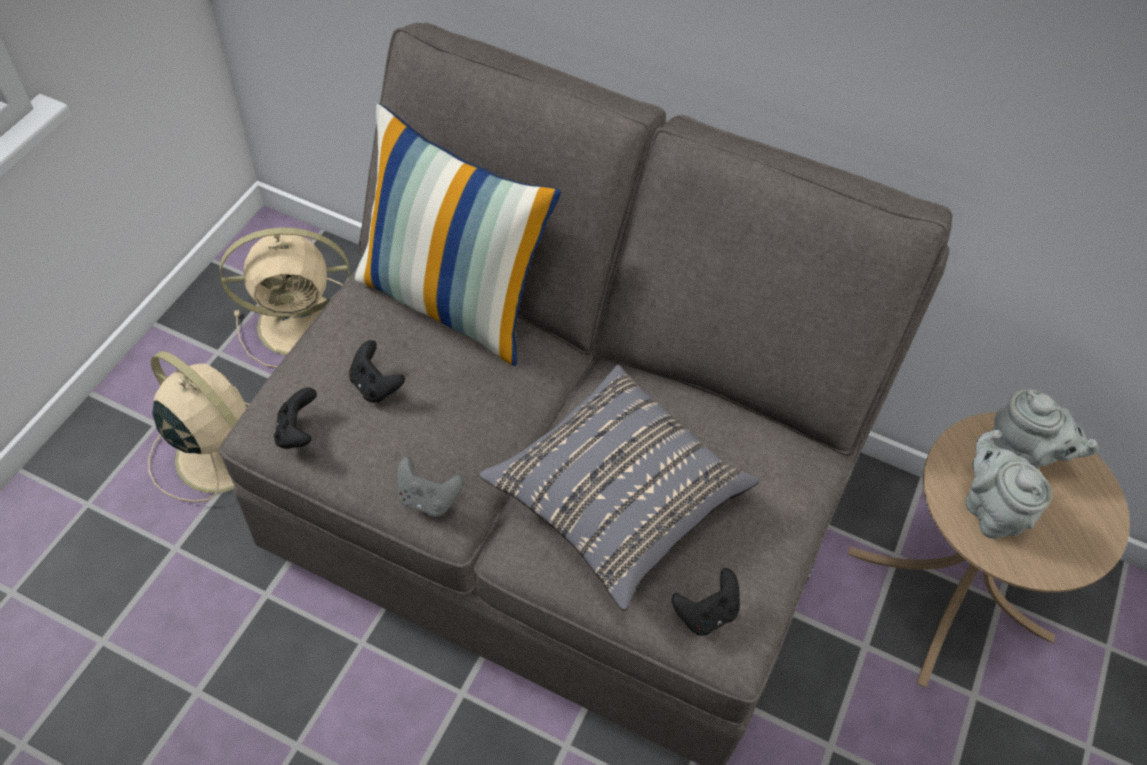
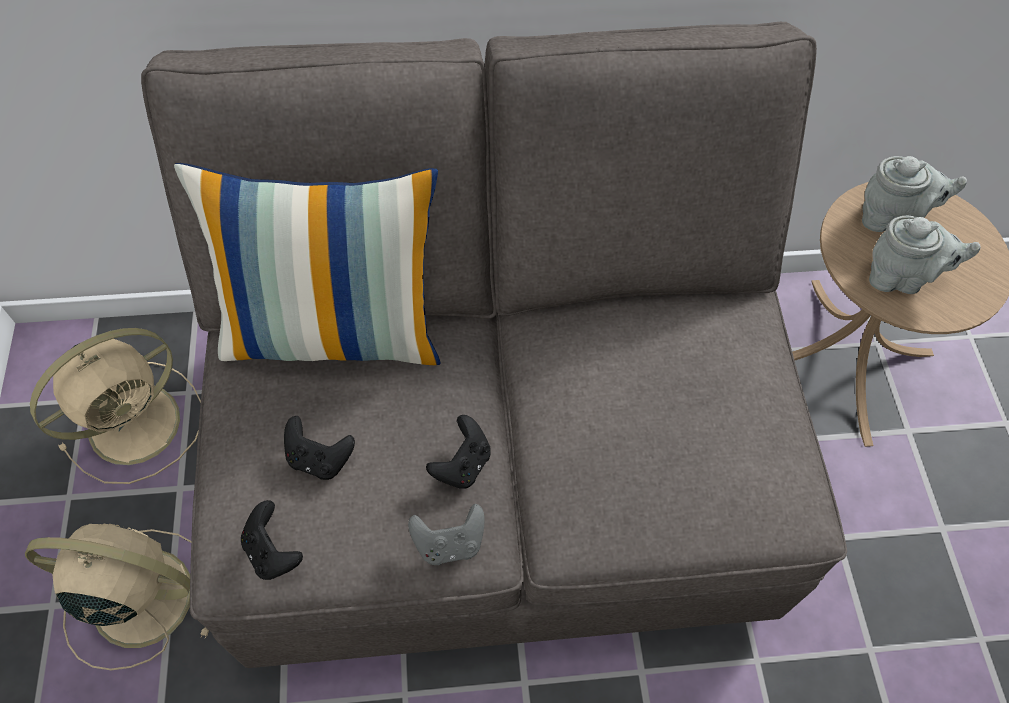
camera: 30 degrees left, 5 degrees up
grey pillow [480,365,759,611] -> none
black game controller [672,568,740,636] -> black game controller moved to [426,415,491,489]
grey teapot [965,430,1052,539] -> grey teapot turned 150 degrees clockwise [869,215,981,294]

